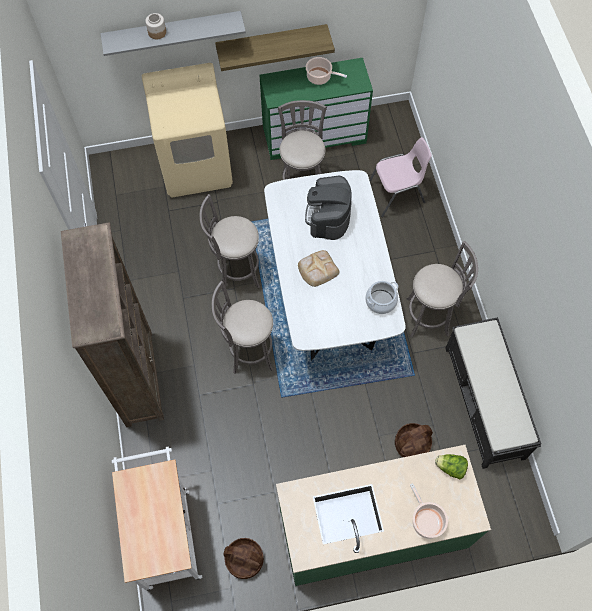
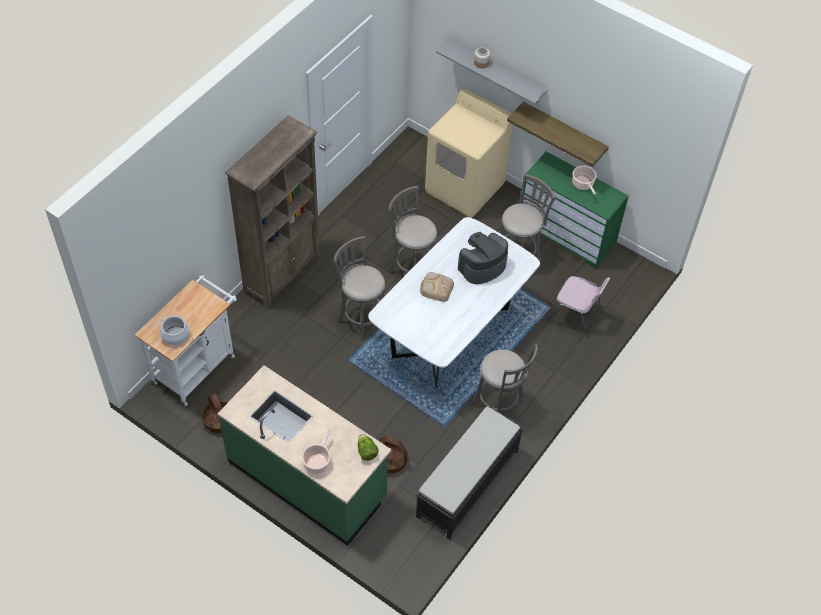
camera: 45 degrees right, 10 degrees down
cooking pot [365,281,399,314] -> cooking pot moved to [158,316,190,346]

